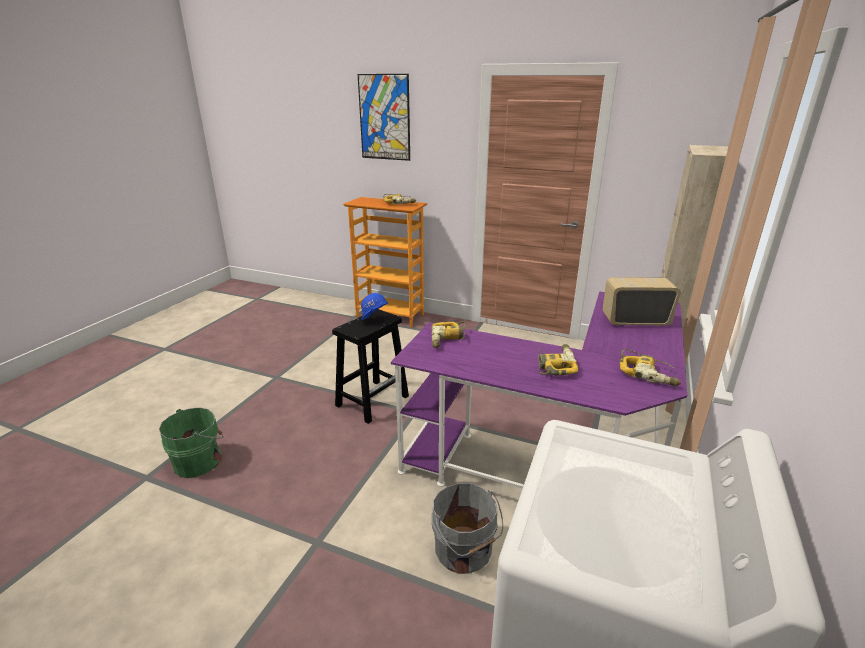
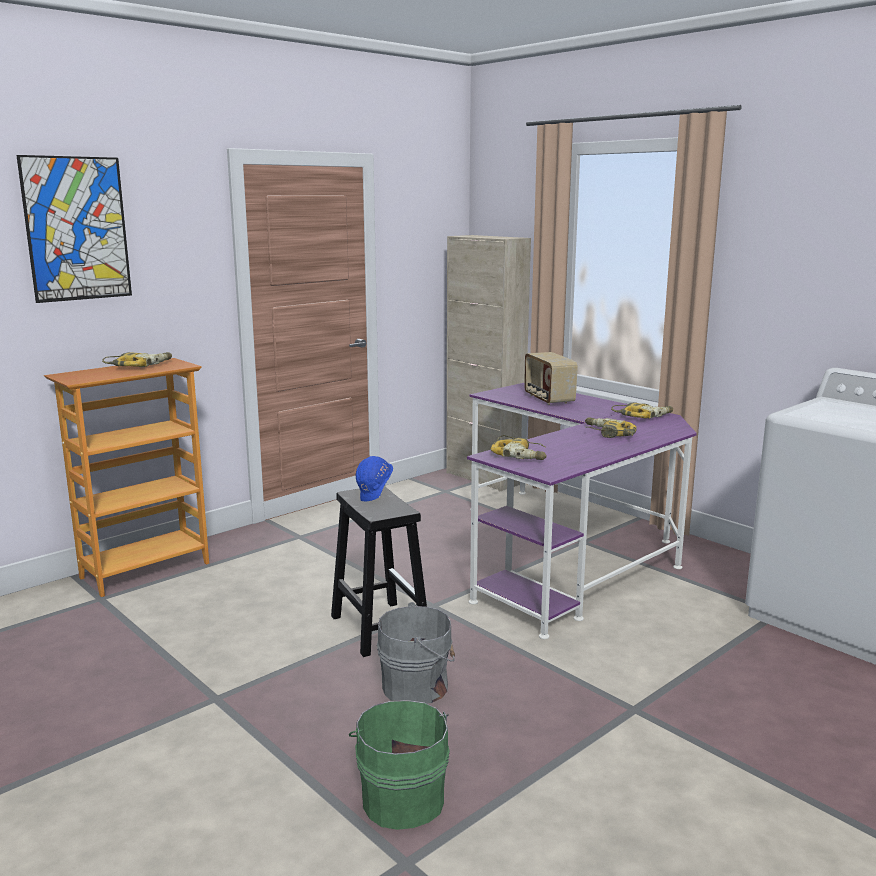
camera: 65 degrees left, 10 degrees down
grey bucket [432,483,503,574] -> grey bucket moved to [377,602,455,704]
radio [602,277,681,326] -> radio turned 45 degrees counterclockwise [524,352,578,405]

